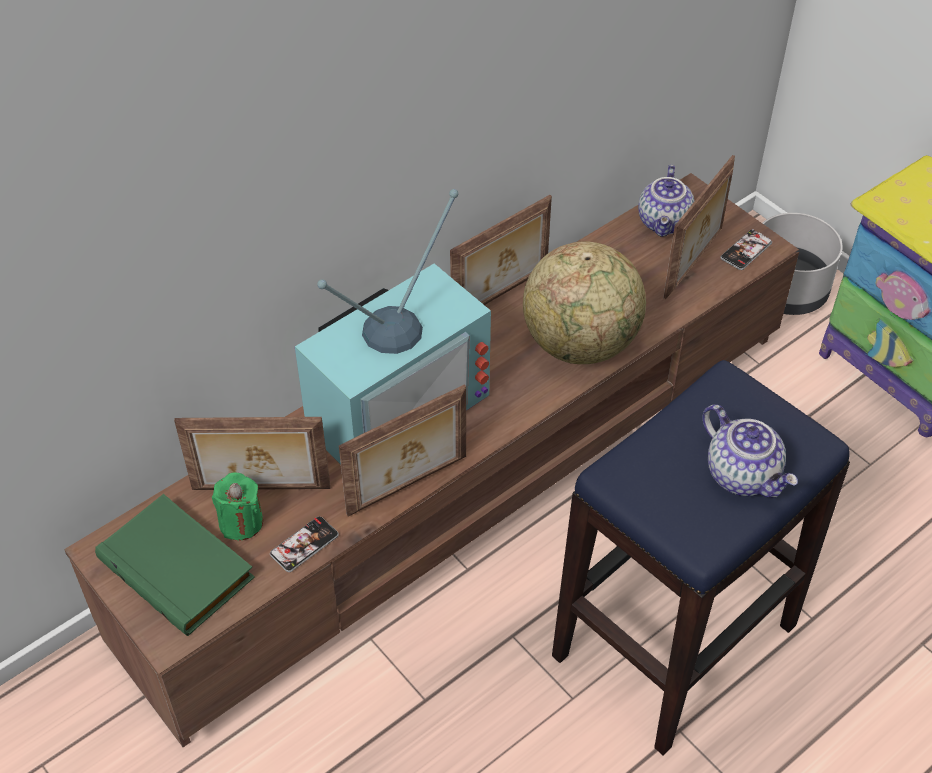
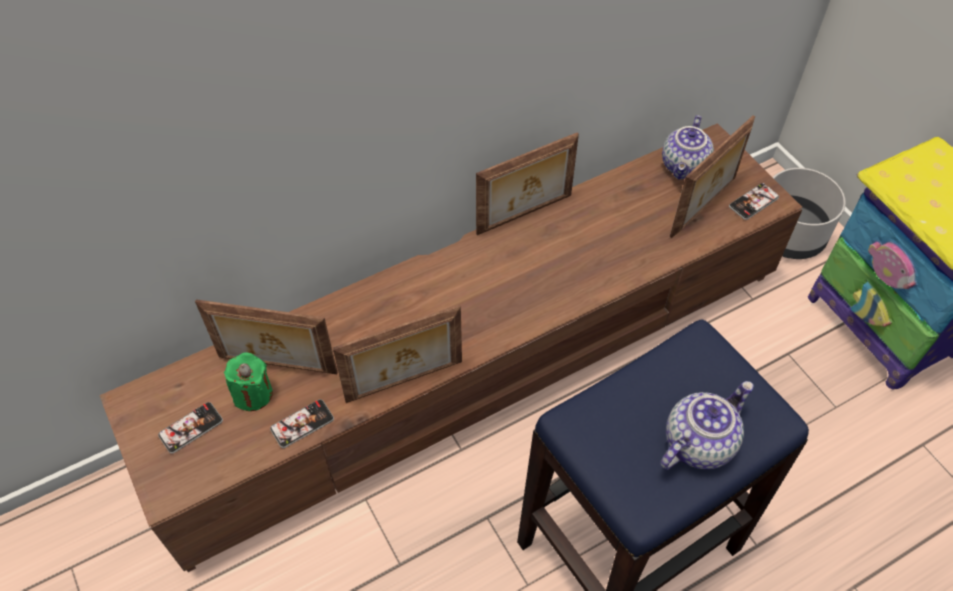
camera: 10 degrees right, 5 degrees up
green book [95,494,255,636] -> phone [158,402,223,454]
television [295,189,491,464] -> none
globe [523,241,646,364] -> none
teapot [702,404,798,498] -> teapot turned 105 degrees counterclockwise [660,381,754,470]

